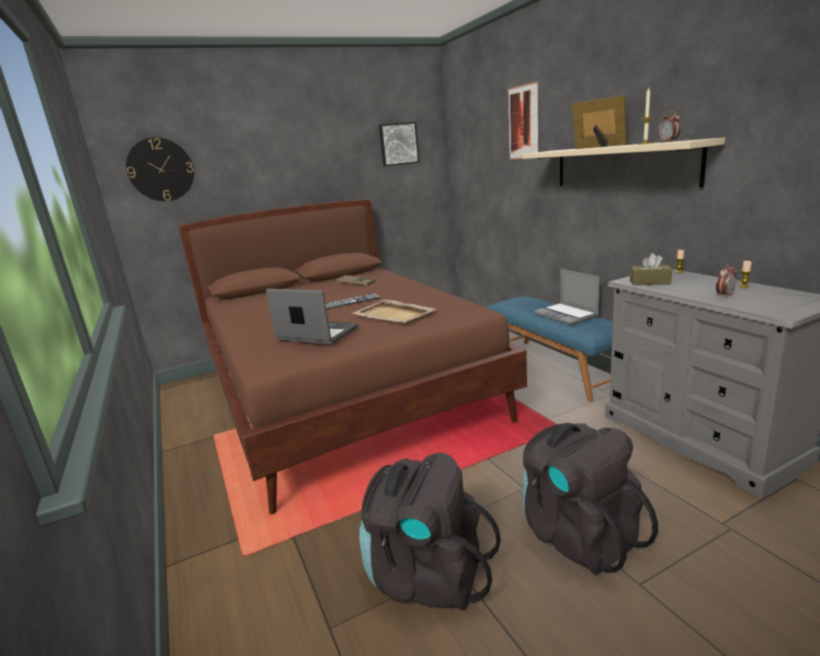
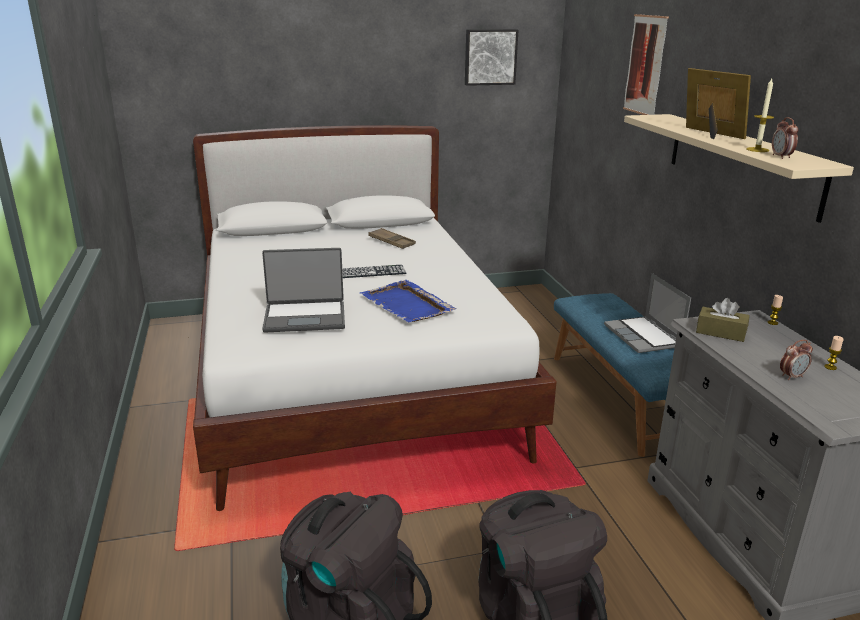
camera: 10 degrees right, 5 degrees up
wall clock [126,138,194,201] -> none
brown bed [179,199,527,515] -> white bed [193,125,557,511]
laptop [266,289,358,345] -> laptop turned 135 degrees clockwise [262,248,345,333]
beige tray [352,300,436,323] -> blue tray [360,280,457,323]

